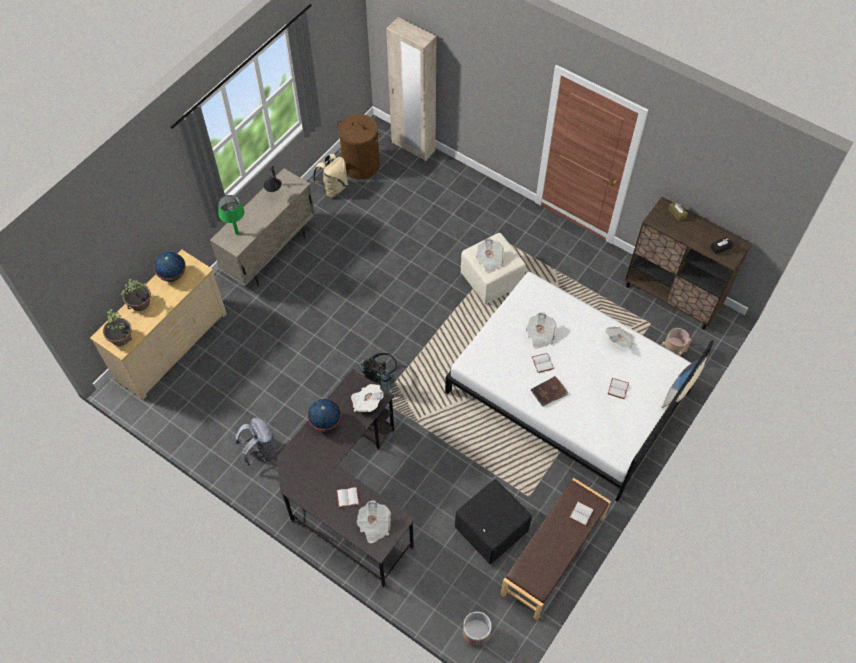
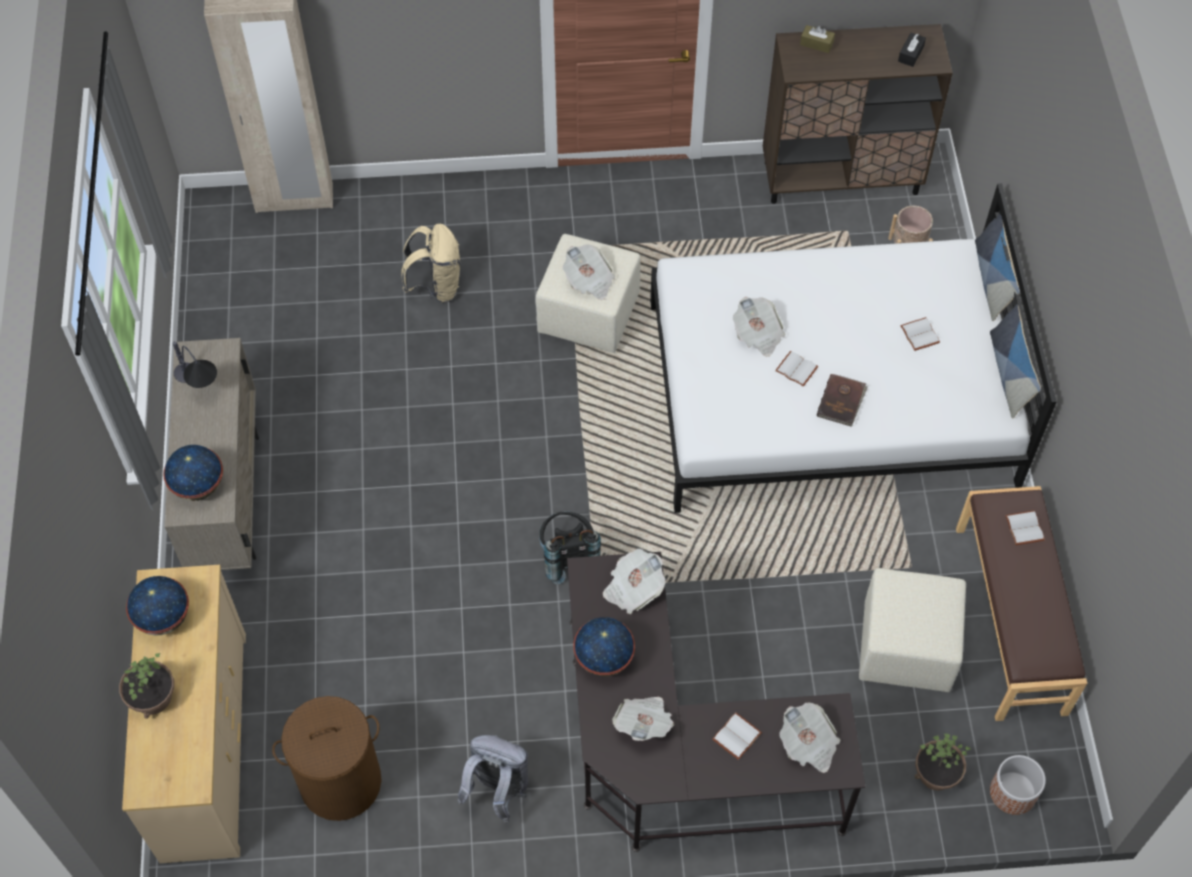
camera: 40 degrees left, 0 degrees up
potted plant [103,309,132,346] -> potted plant moved to [915,734,971,791]
green table lamp [218,195,245,235] -> globe [163,445,223,501]
beige backpack [312,154,348,198] -> beige backpack moved to [401,224,460,303]
brown laundry basket [336,114,381,179] -> brown laundry basket moved to [272,696,382,821]
black ottoman [455,479,532,564] -> beige ottoman [859,568,966,692]
newspaper [605,327,635,348] -> newspaper moved to [612,697,674,741]
none -> pillow [990,304,1041,418]

